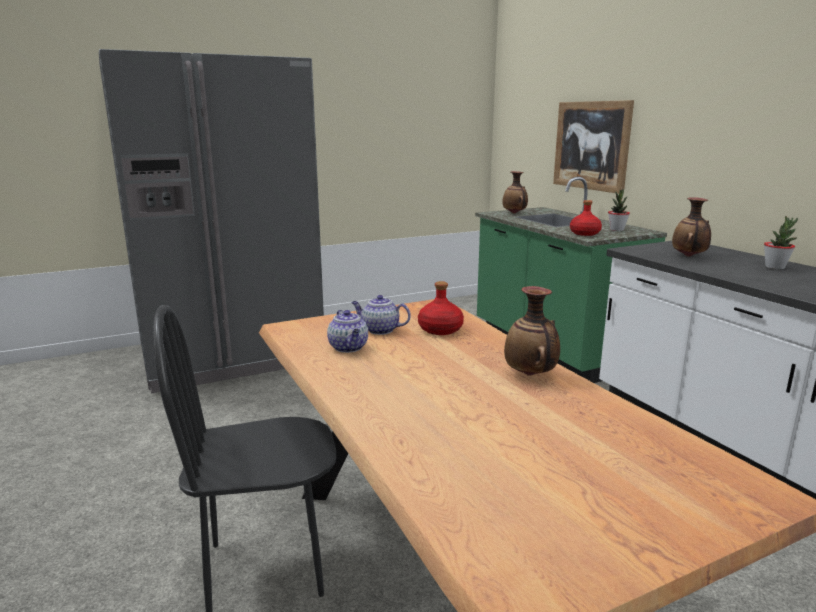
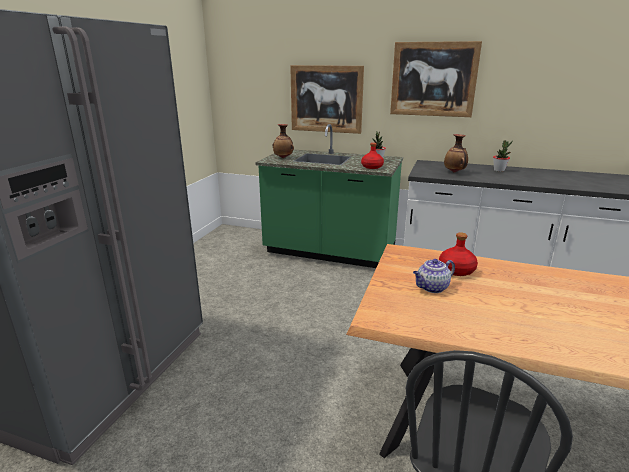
camera: 45 degrees left, 5 degrees up
teapot [327,310,368,353] -> none
vase [504,286,560,376] -> none
none -> picture [390,41,482,117]

